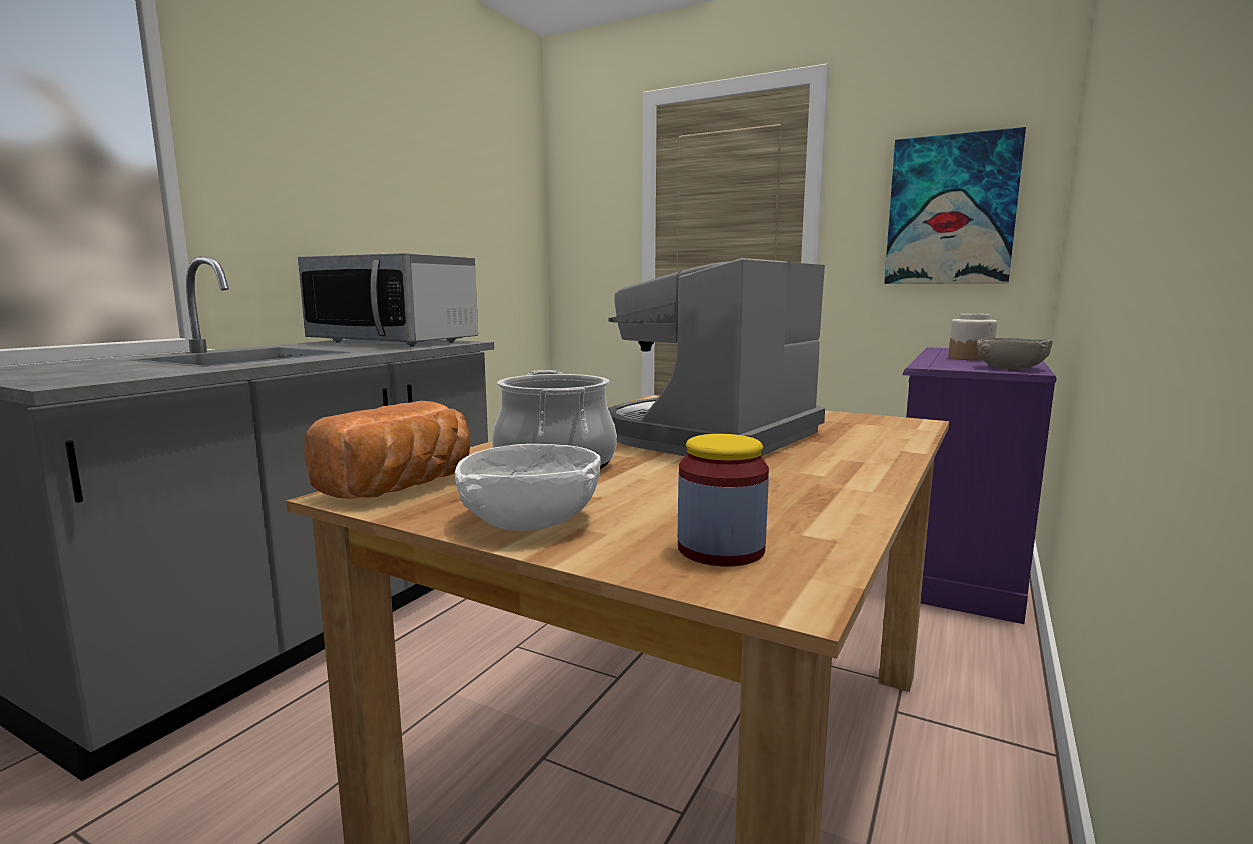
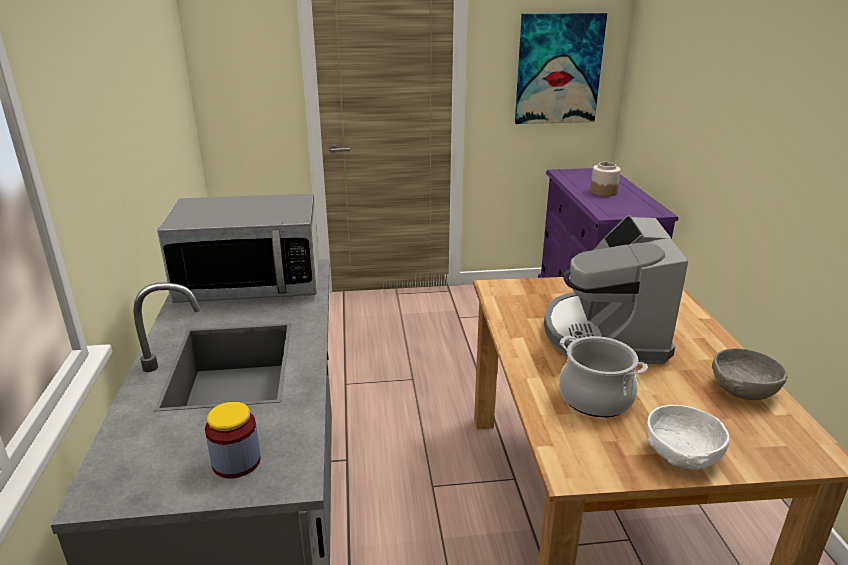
camera: 35 degrees left, 15 degrees up
bread [304,401,471,499] -> none
jar [677,434,769,566] -> jar moved to [205,402,261,478]
grey bowl [977,338,1053,369] -> grey bowl moved to [712,348,787,400]

